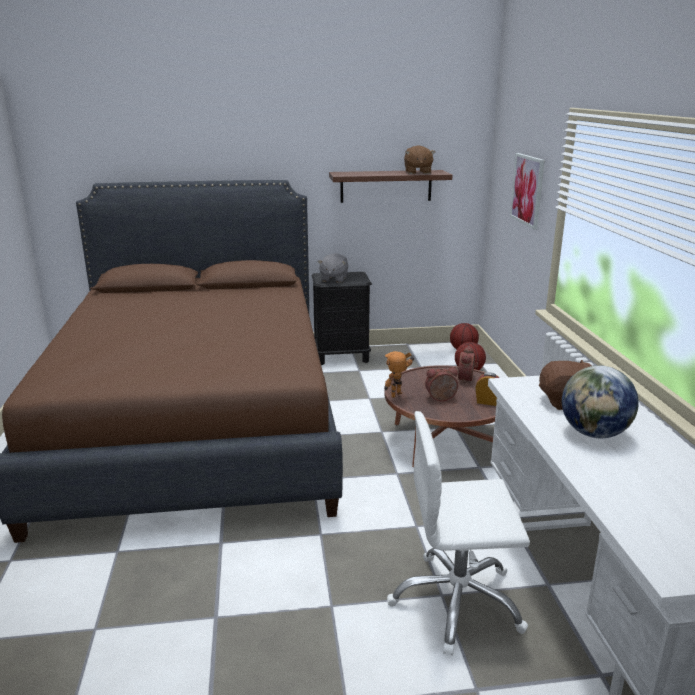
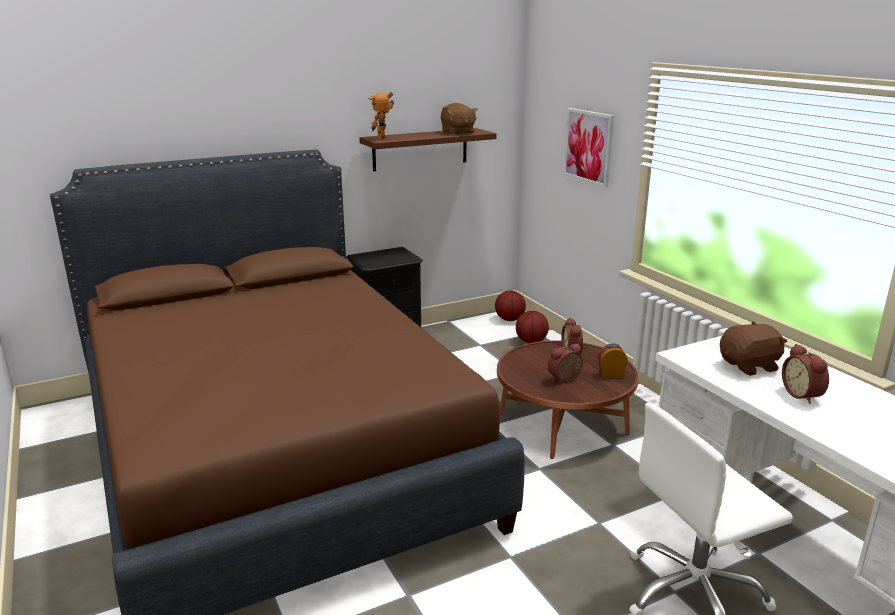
camera: 20 degrees left, 0 degrees up
grey plush toy [317,253,348,283] -> none
toy robot [384,351,414,398] -> toy robot moved to [369,92,394,140]
globe [562,365,639,438] -> alarm clock [782,344,829,404]

